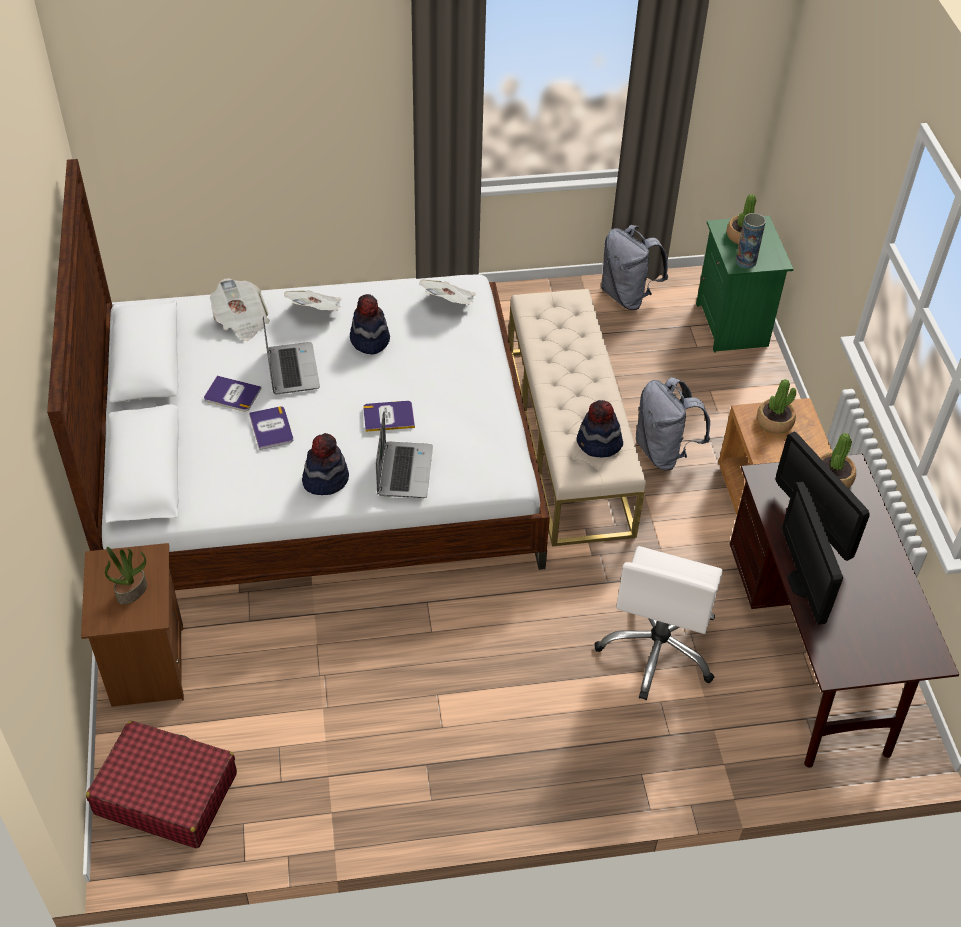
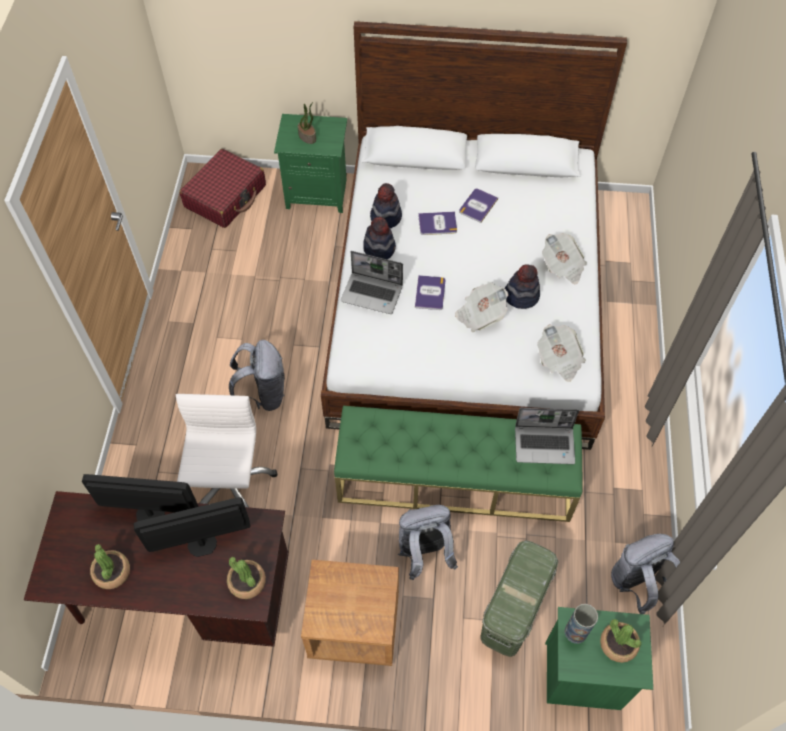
camera: 105 degrees right, 10 degrees up
brown nightstand [81,543,184,707] -> green nightstand [274,114,347,213]
newspaper [210,278,270,341] -> newspaper moved to [455,282,509,332]
laptop [263,316,320,395] -> laptop moved to [515,408,579,464]
beige bench [509,289,646,546] -> green bench [334,406,582,522]
hat [577,400,623,458] -> hat moved to [370,183,402,228]
white office chair [595,546,723,700] -> white office chair turned 60 degrees clockwise [176,394,277,507]
potted plant [757,379,796,434] -> potted plant moved to [90,544,130,589]
none -> grey backpack [229,340,285,411]
none -> green storage box [480,540,558,657]

